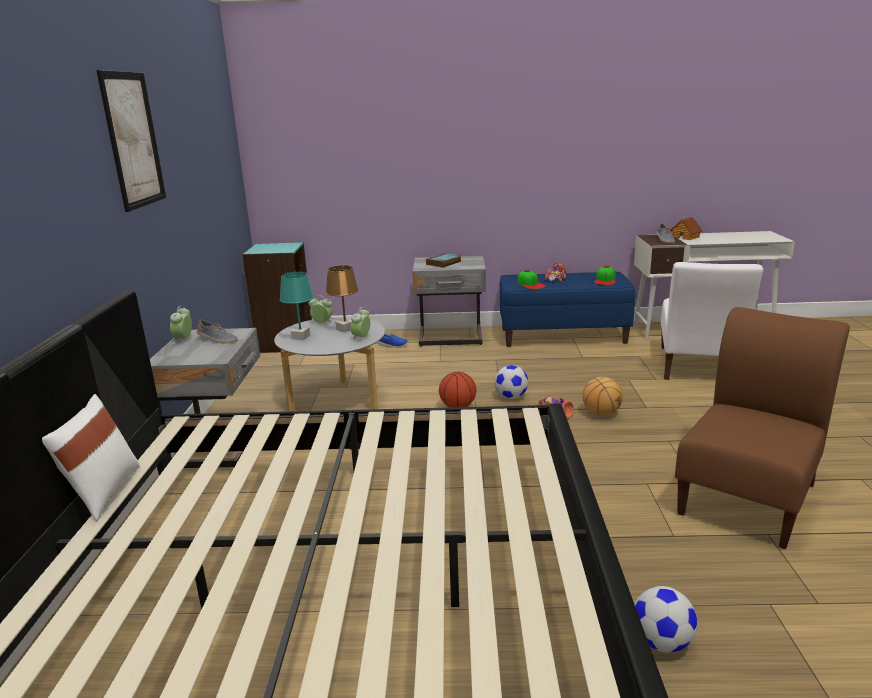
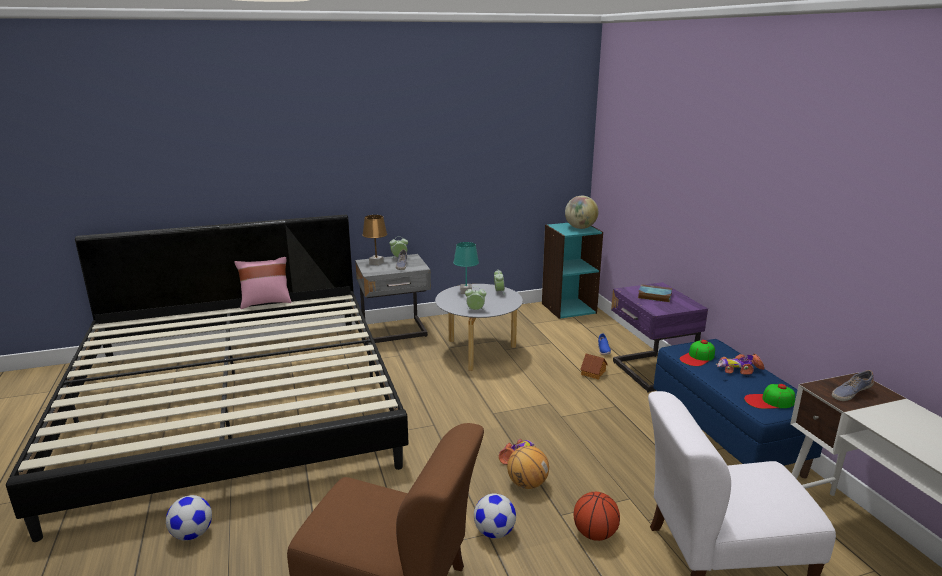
camera: 70 degrees right, 0 degrees up
white pillow [42,394,140,521] -> pink pillow [234,257,292,309]
picture [96,70,166,212] -> none
brown table lamp [326,265,359,332] -> brown table lamp moved to [362,215,387,266]
grey nightstand [412,256,486,347] -> purple nightstand [611,282,708,393]
basketball [439,372,476,407] -> basketball moved to [574,492,620,541]
football [495,365,528,399] -> football moved to [474,493,516,539]
toy house [670,217,703,240] -> toy house moved to [580,354,608,380]
none -> globe [565,196,598,229]

